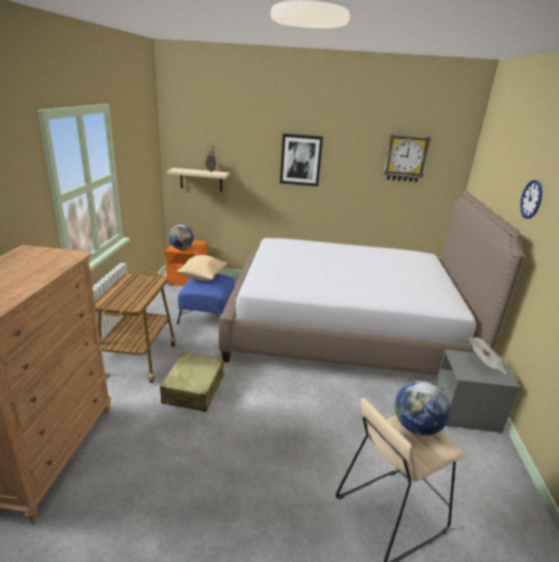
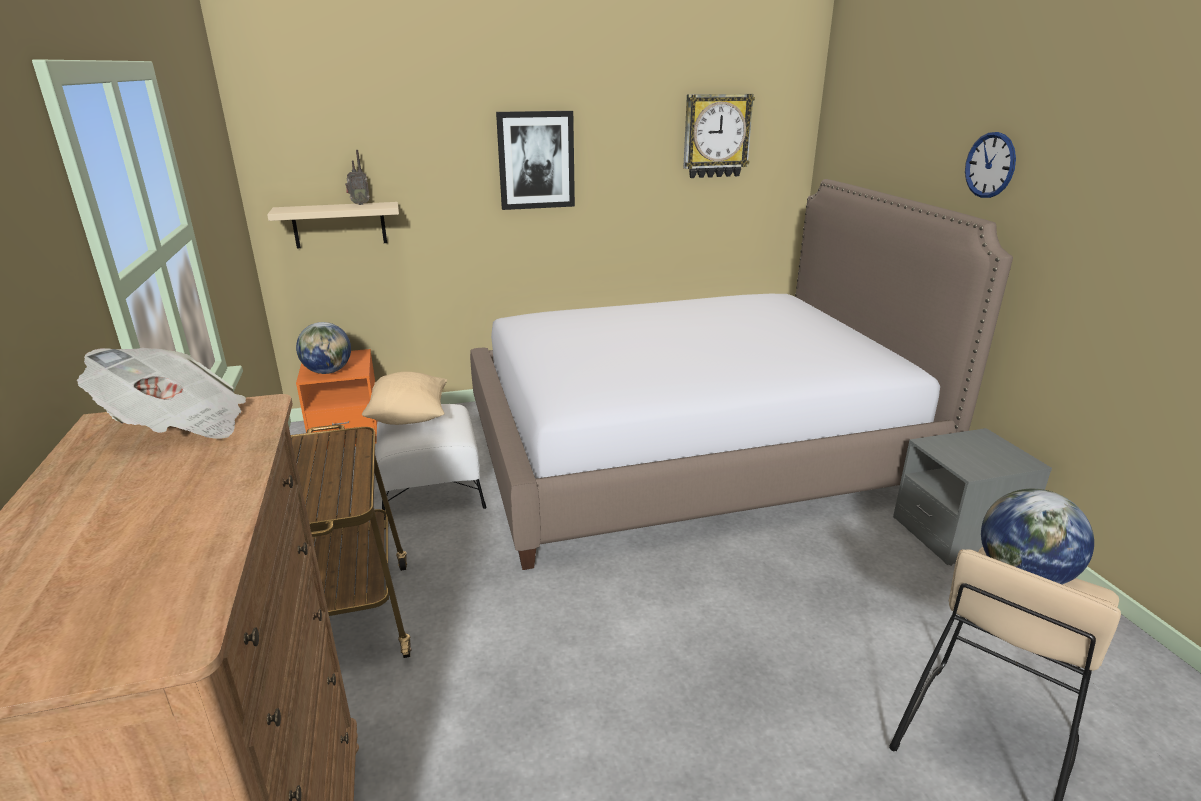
camera: 20 degrees left, 0 degrees up
beige suitcase [160,352,224,412] -> none
blue ottoman [177,274,235,324] -> white ottoman [376,404,486,510]
newspaper [469,337,507,374] -> newspaper moved to [77,348,246,439]

